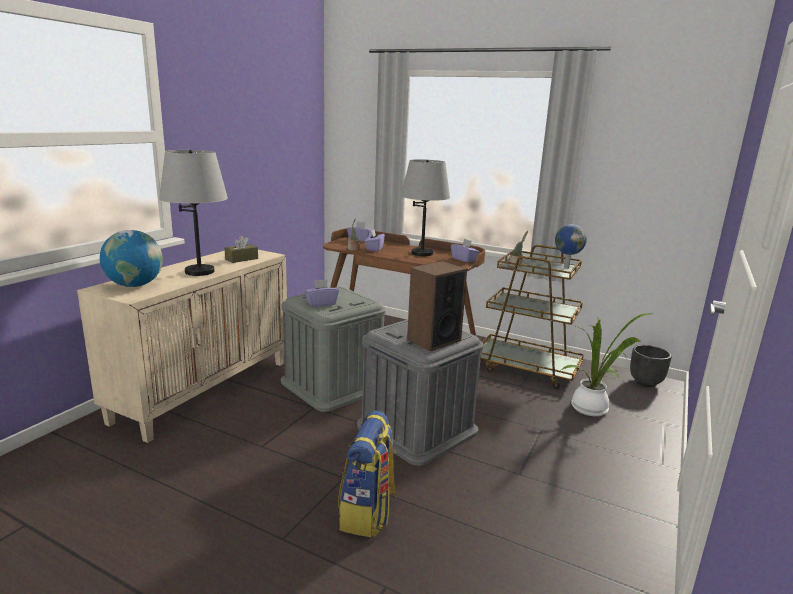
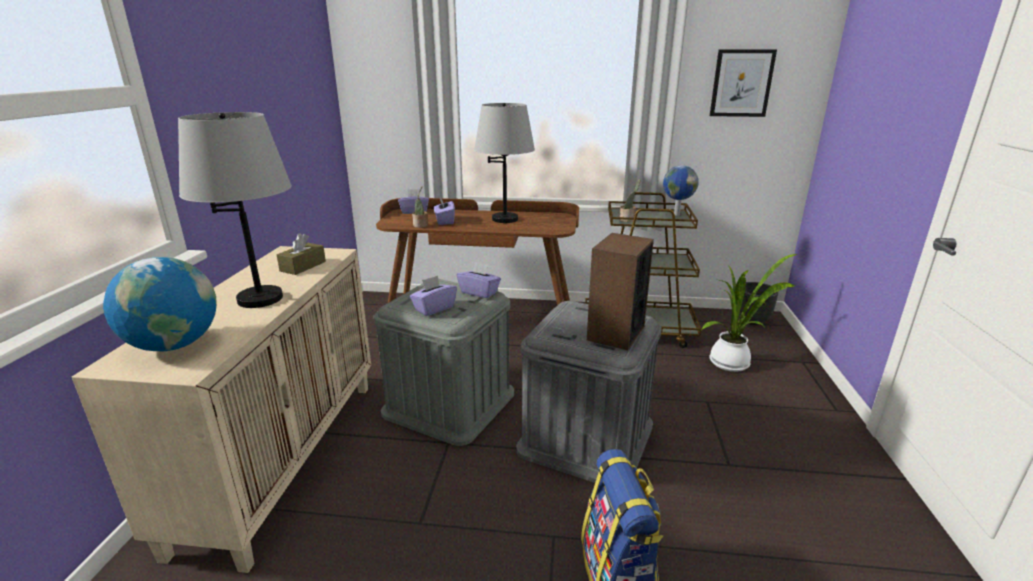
camera: 20 degrees left, 5 degrees up
purple tissue box [451,239,480,262] -> purple tissue box moved to [457,262,501,298]
none -> picture [710,49,777,117]

